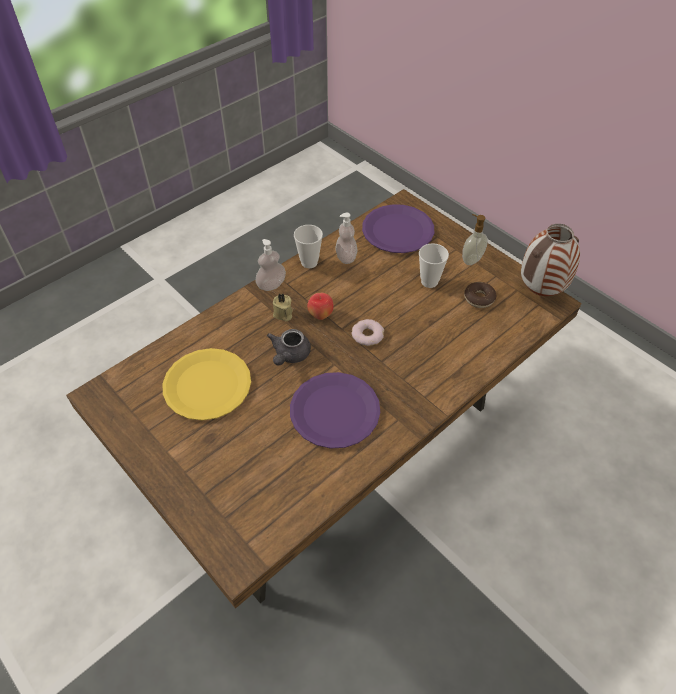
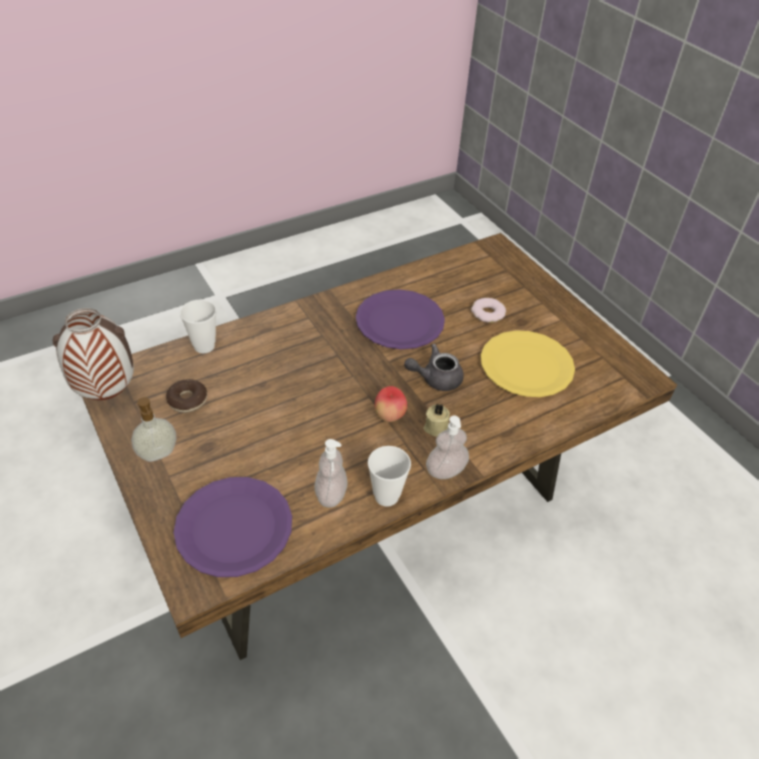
camera: 170 degrees left, 5 degrees down
grey teapot [267,329,311,366] -> grey teapot turned 135 degrees counterclockwise [404,344,464,391]
donut [352,319,384,346] -> donut moved to [471,298,506,323]
cup [419,243,449,288] -> cup moved to [180,300,217,353]

